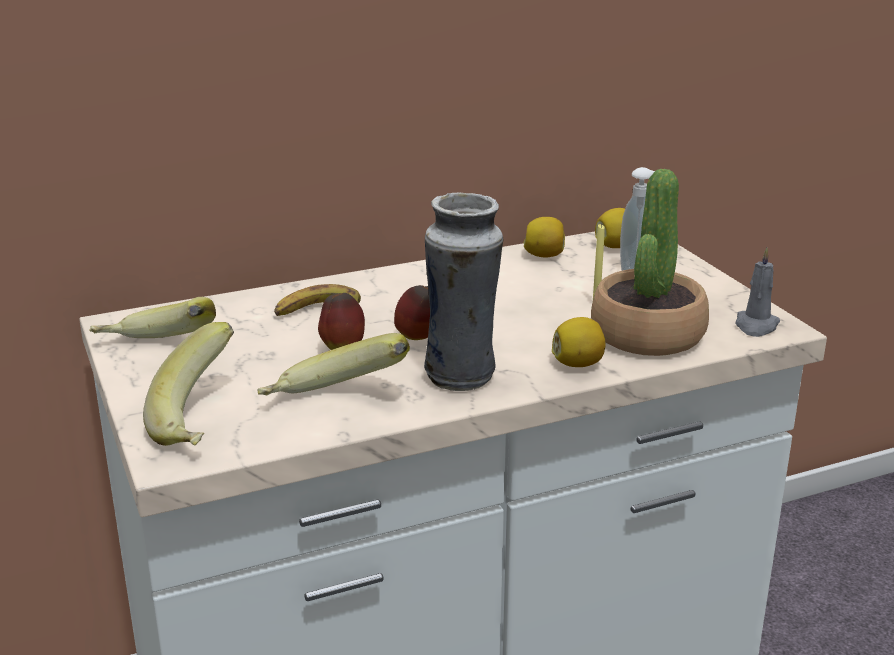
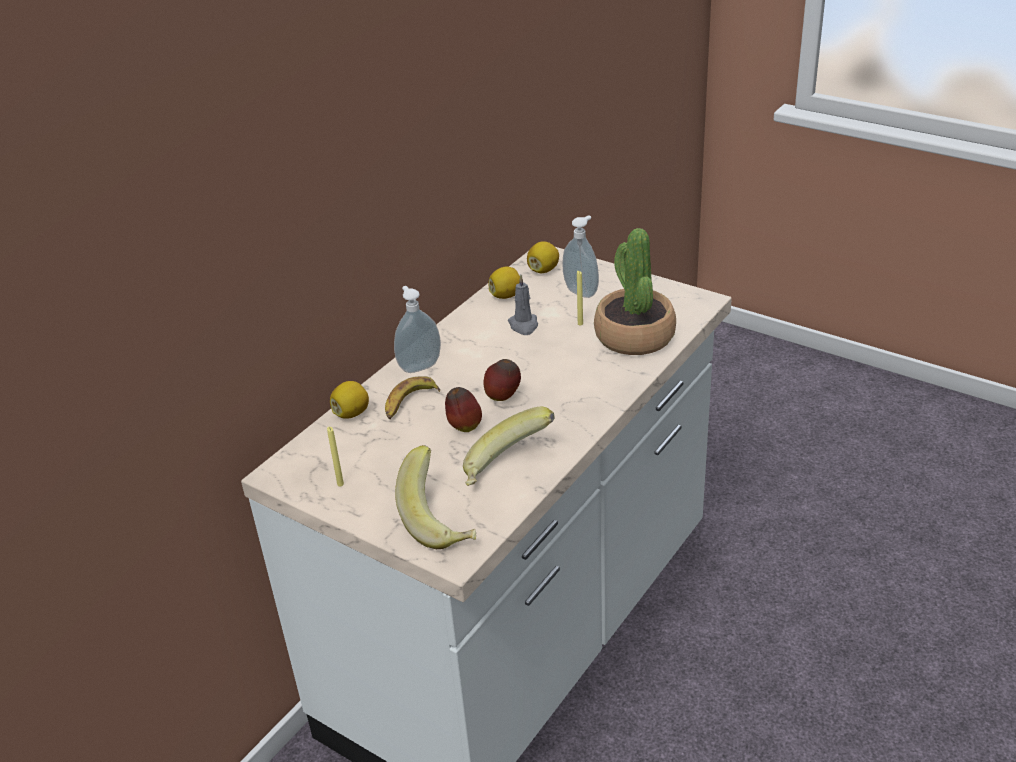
camera: 30 degrees left, 10 degrees up
banana [89,297,216,338] -> yellow candle [327,427,344,487]
vase [424,192,504,391] -> none
lemon [552,317,605,367] -> lemon moved to [330,381,369,419]
grey candle [735,247,780,337] -> grey candle moved to [508,275,538,335]
none -> soap dispenser [394,286,441,373]

